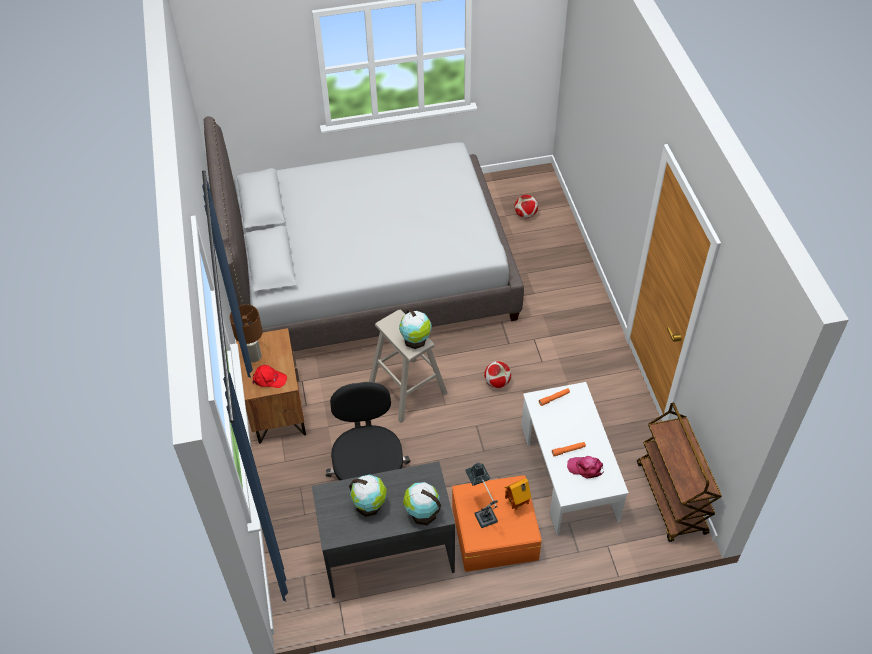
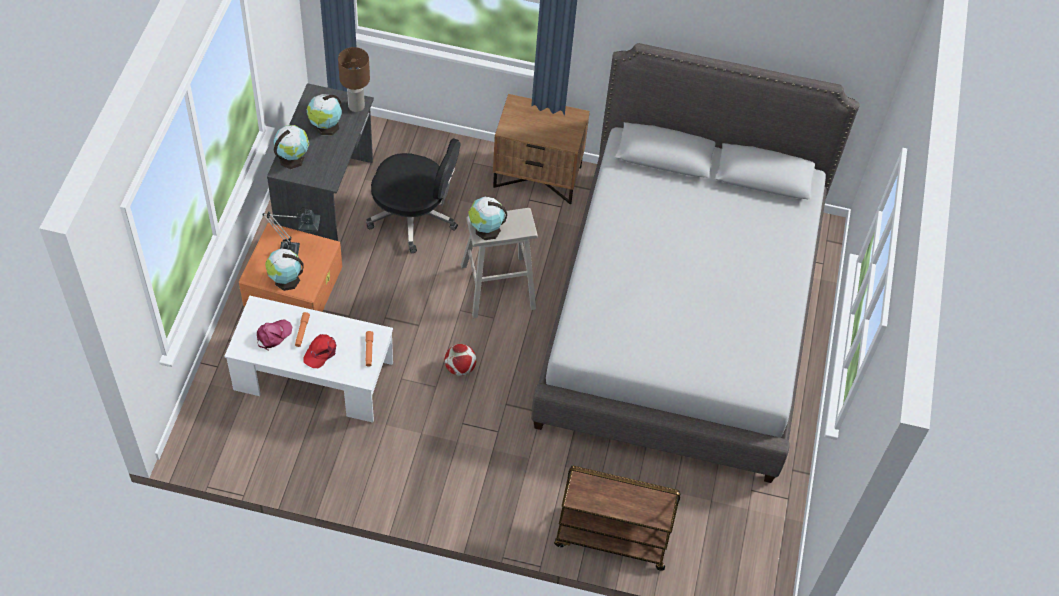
camera: 110 degrees right, 5 degrees up
brown table lamp [230,304,263,362] -> brown table lamp moved to [338,47,370,112]
red cap [252,365,287,388] -> red cap moved to [303,334,336,368]
toy house [505,478,531,511] -> globe [265,248,304,291]
football [515,195,538,218] -> none
brown cart [637,403,722,542] -> brown cart moved to [554,466,681,571]

